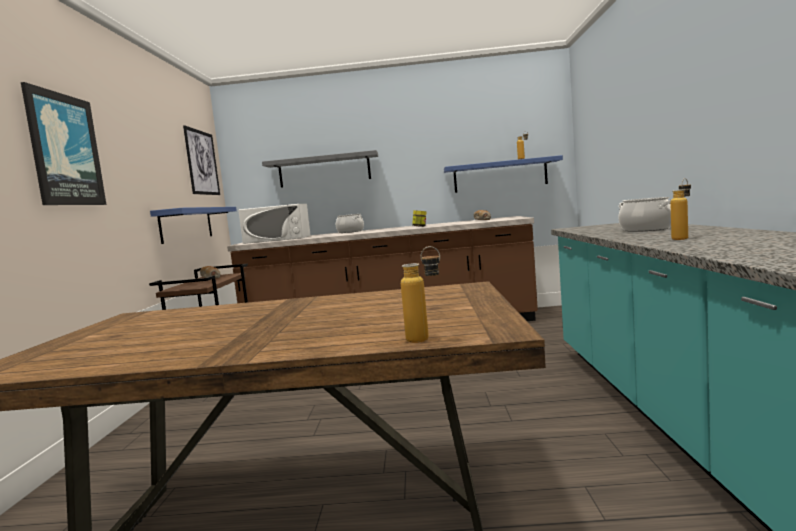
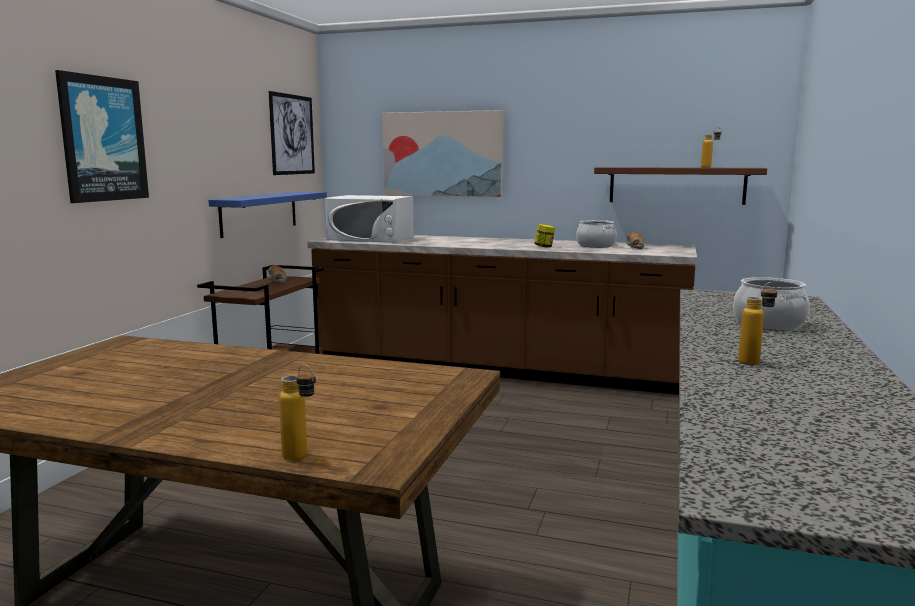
camera: 15 degrees right, 5 degrees up
grey shelf [262,150,378,188] -> picture [382,110,503,197]
cooking pot [336,214,364,233] -> cooking pot moved to [576,220,617,248]
blue shelf [444,155,563,193] -> brown shelf [594,167,767,205]

